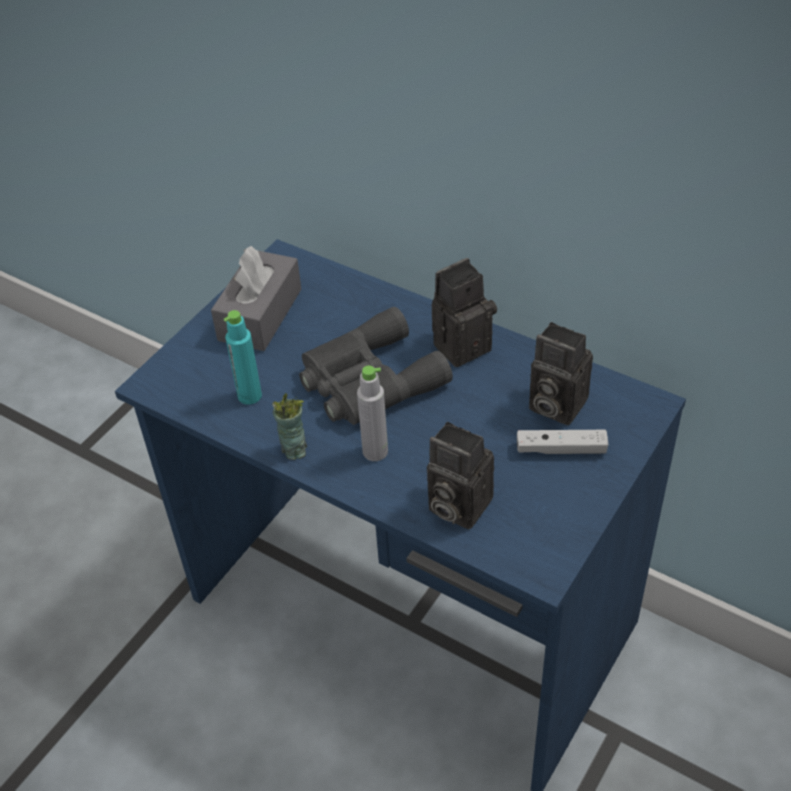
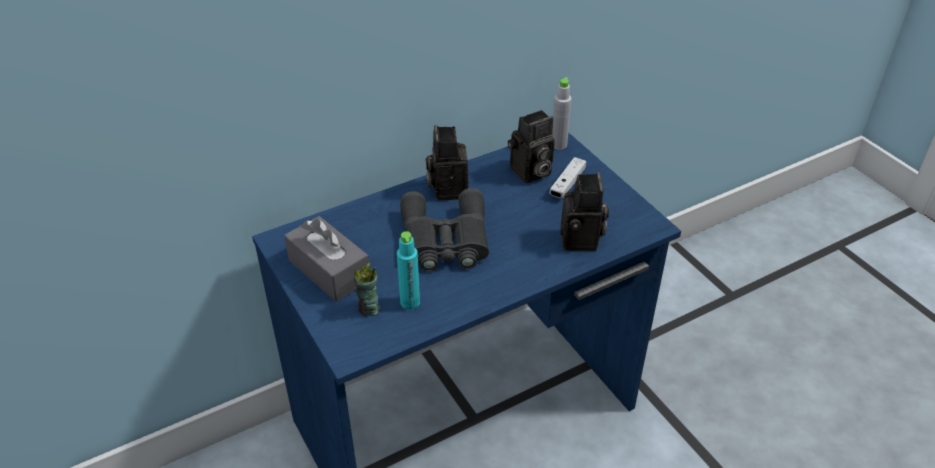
camera: 65 degrees left, 5 degrees down
cup [272,393,307,460] -> cup moved to [354,263,380,317]
grey bottle [357,366,388,461] -> grey bottle moved to [553,77,572,150]
camera [427,422,494,529] -> camera turned 60 degrees counterclockwise [560,172,609,251]

